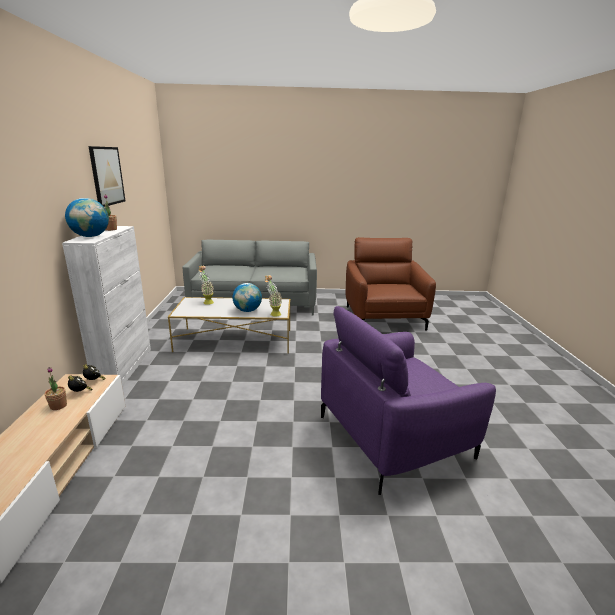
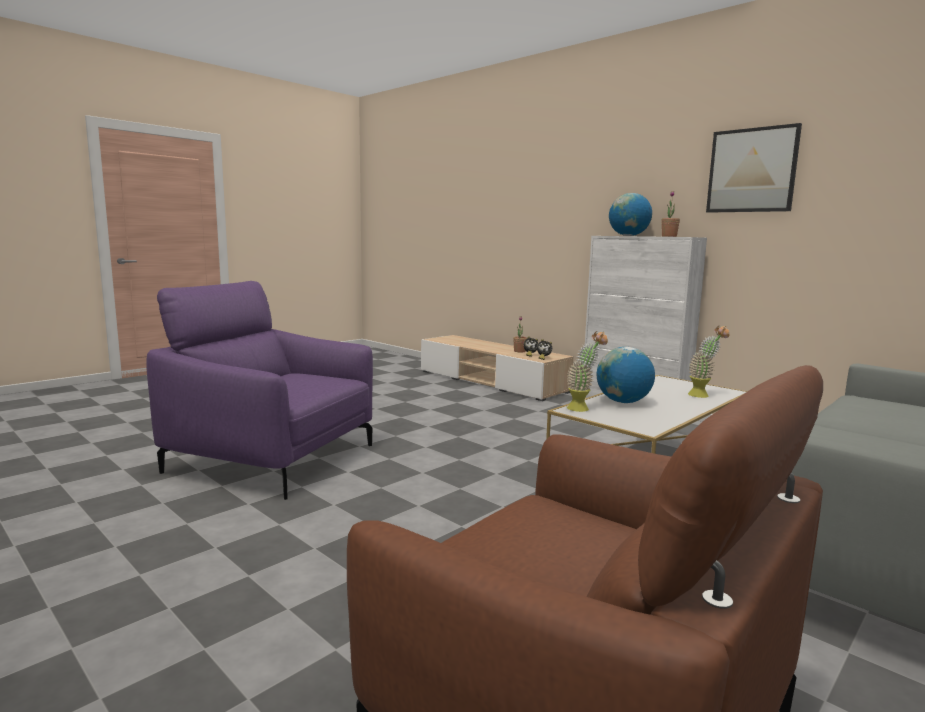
camera: 135 degrees right, 10 degrees down
purple armchair [321,306,496,495] -> purple armchair turned 90 degrees counterclockwise [146,281,373,500]

